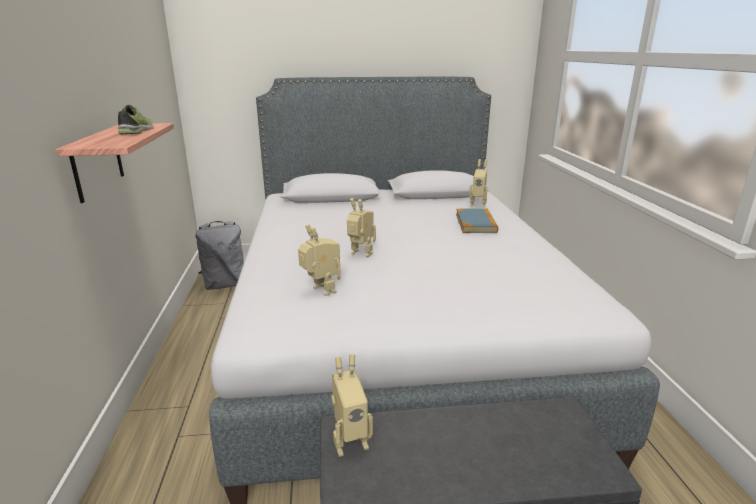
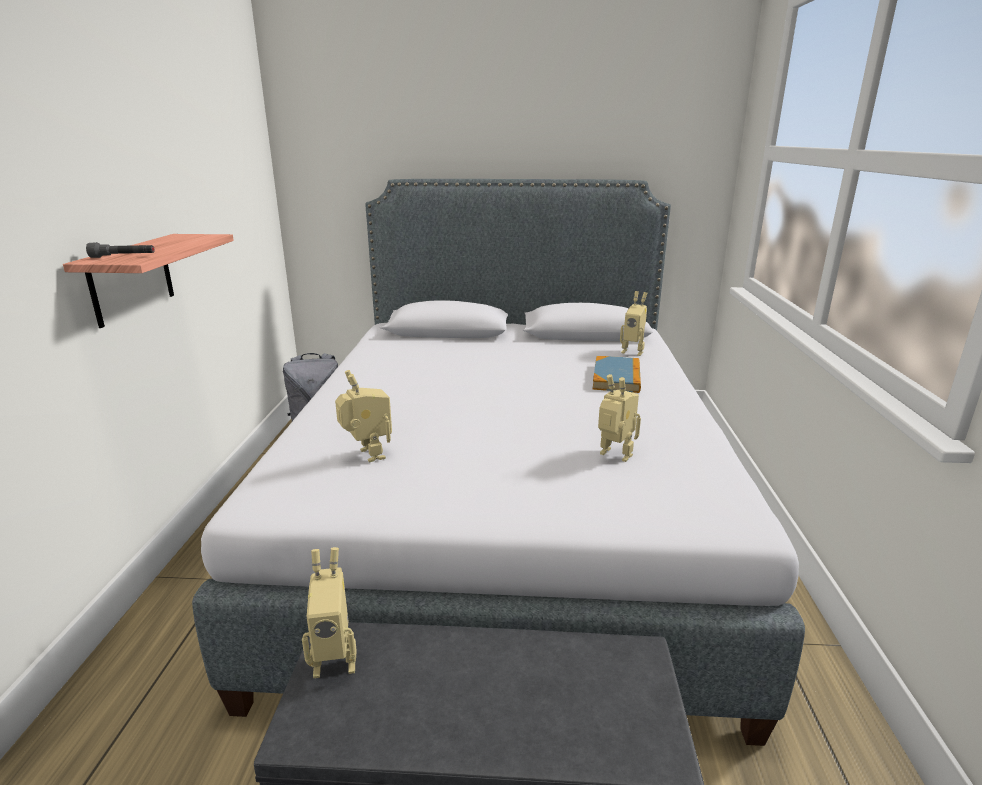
camera: 10 degrees right, 0 degrees up
shoe [118,105,154,135] -> none
toy robot [347,198,376,257] -> toy robot moved to [598,374,641,462]
none -> grey flashlight [86,242,155,258]

